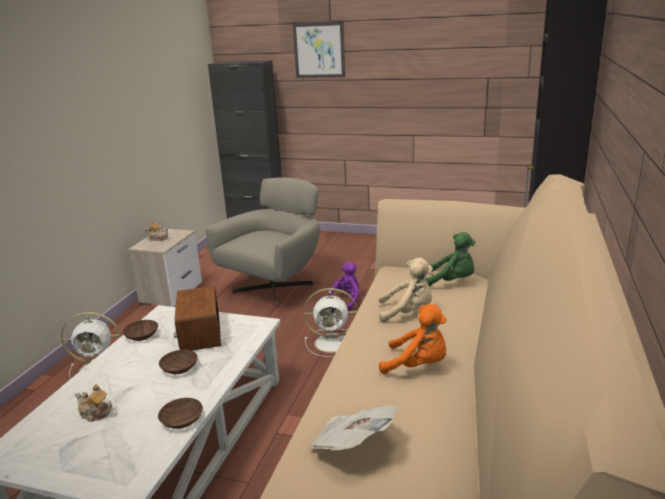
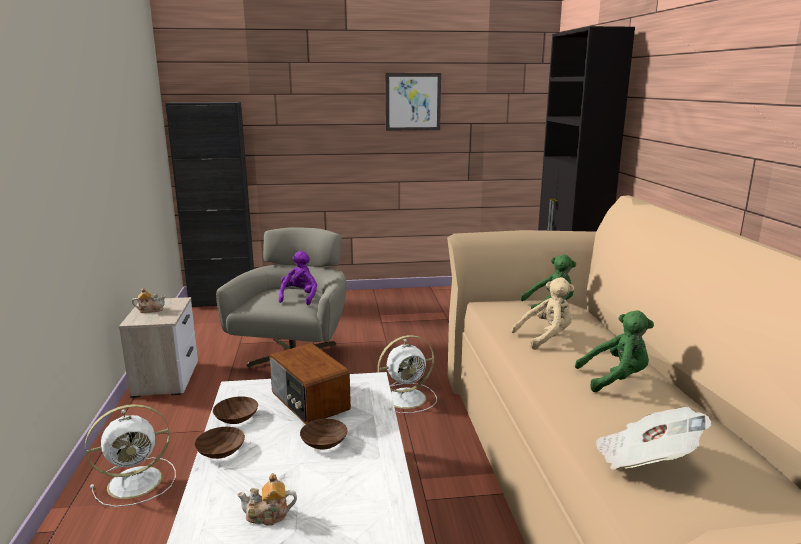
camera: 25 degrees left, 5 degrees down
brown bowl [158,398,203,429] -> brown bowl moved to [194,427,245,459]
picture [293,21,345,78] -> picture moved to [385,73,441,131]
purple plush toy [330,262,359,311] -> purple plush toy moved to [279,251,317,305]
orange plush toy [379,304,447,374] -> green plush toy [575,310,654,392]

